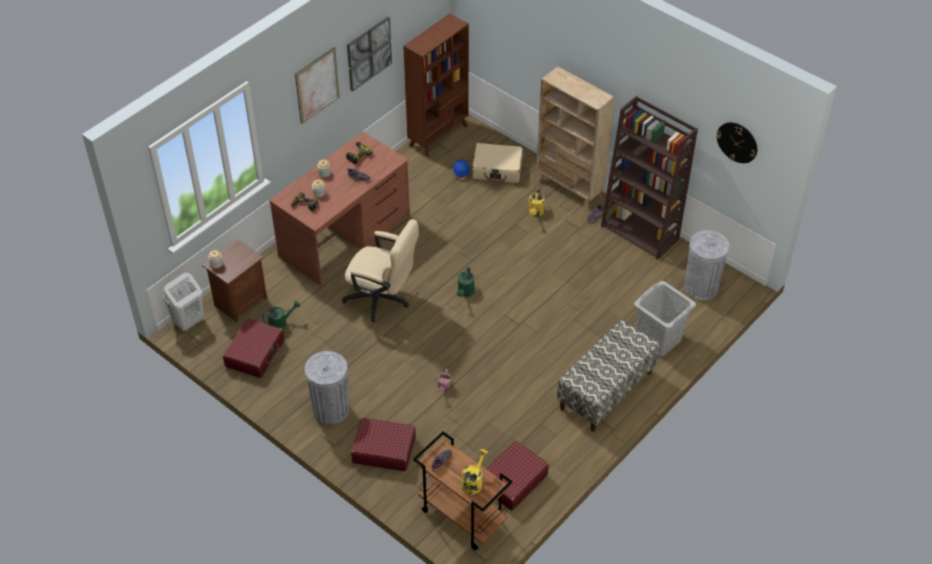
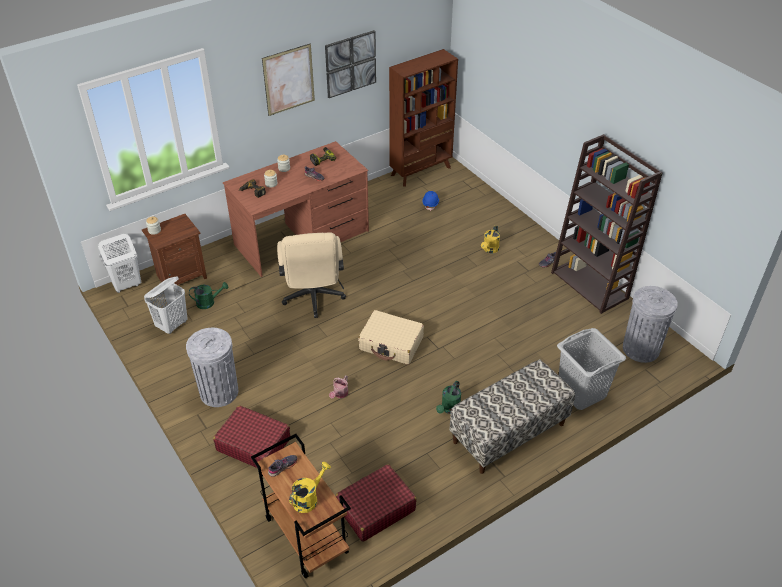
camera: 15 degrees right, 5 degrees down
red suitcase [223,318,284,378] -> white laundry basket [144,276,188,334]
beige office chair [342,219,419,322] -> beige office chair turned 45 degrees clockwise [277,232,346,318]
green watering can [457,267,475,297] -> green watering can moved to [436,381,461,414]
beige suitcase [472,143,523,183] -> beige suitcase moved to [358,310,424,365]
beige bookcase [536,66,614,210] -> none
wall clock [716,122,757,163] -> none

